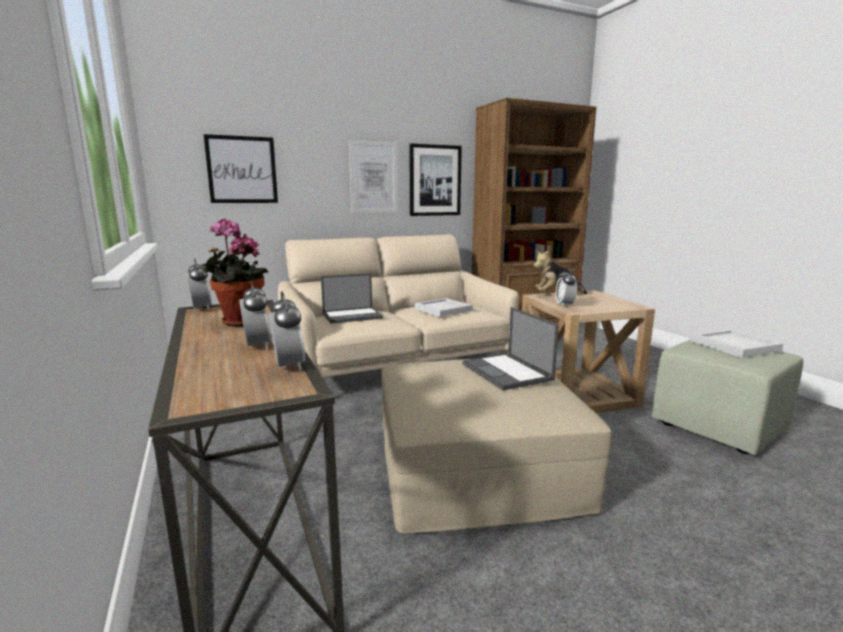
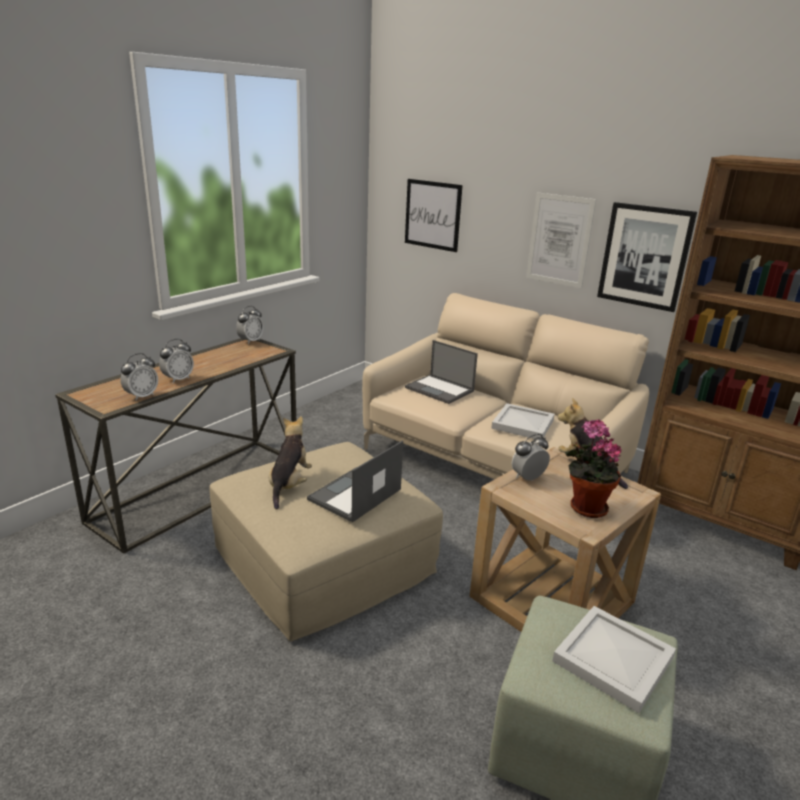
camera: 60 degrees right, 10 degrees up
potted plant [202,218,268,327] -> potted plant moved to [565,419,622,518]
none -> plush toy [269,416,312,510]

